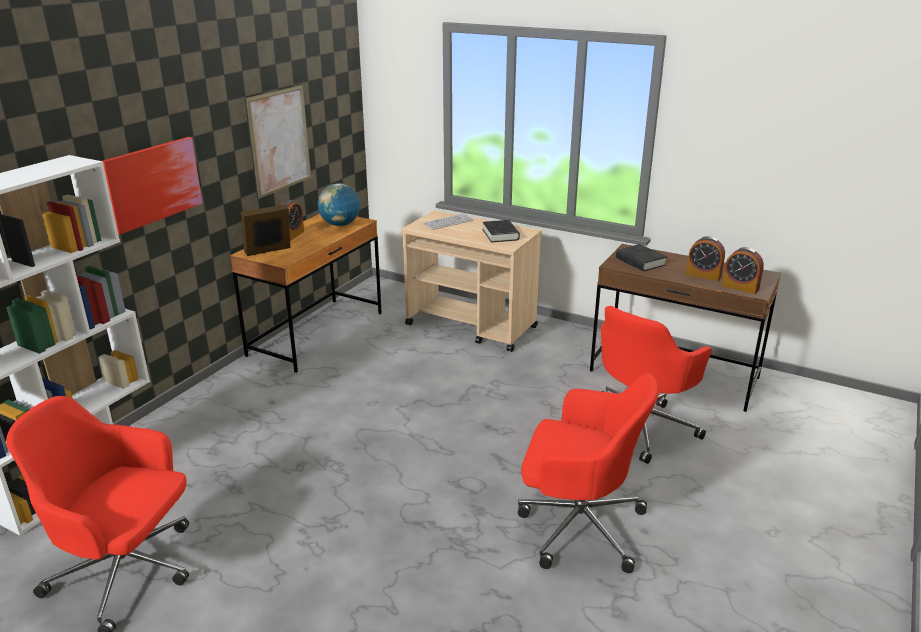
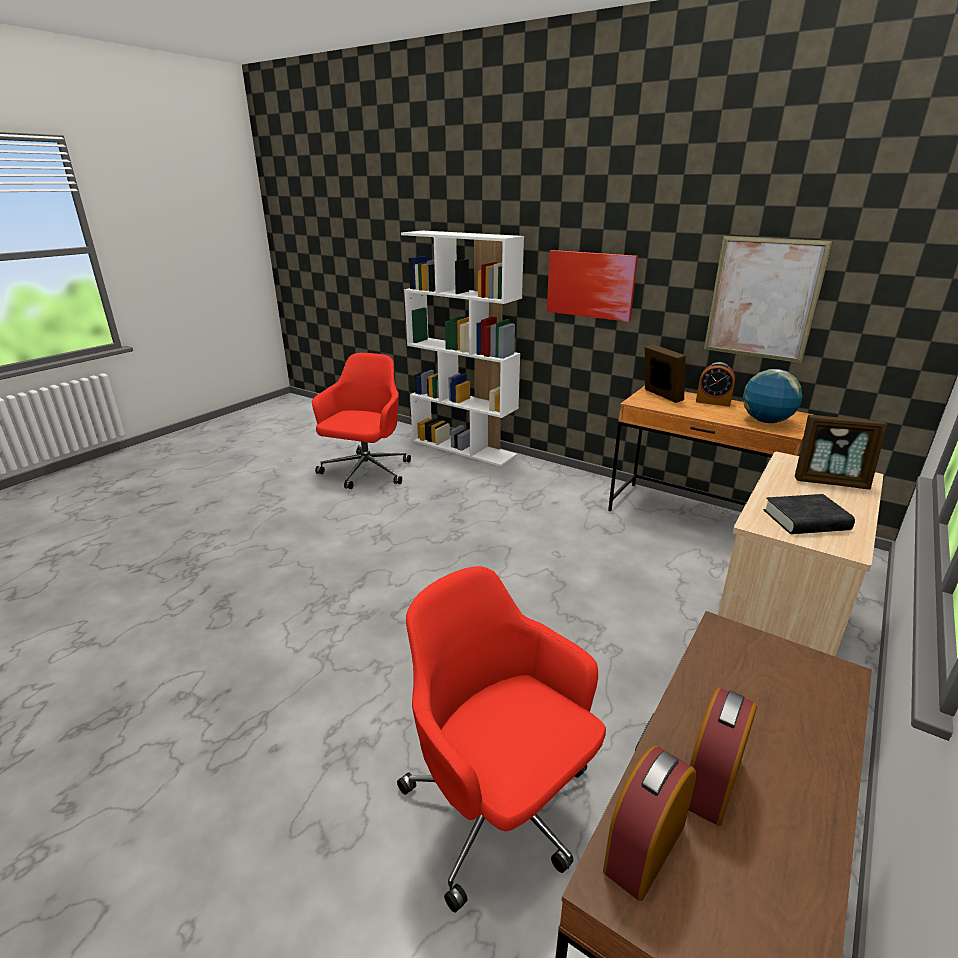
camera: 95 degrees right, 0 degrees up
keyboard [424,213,473,230] -> picture frame [795,415,887,490]
red office chair [518,373,659,573] -> none
black book [616,244,667,271] -> none

